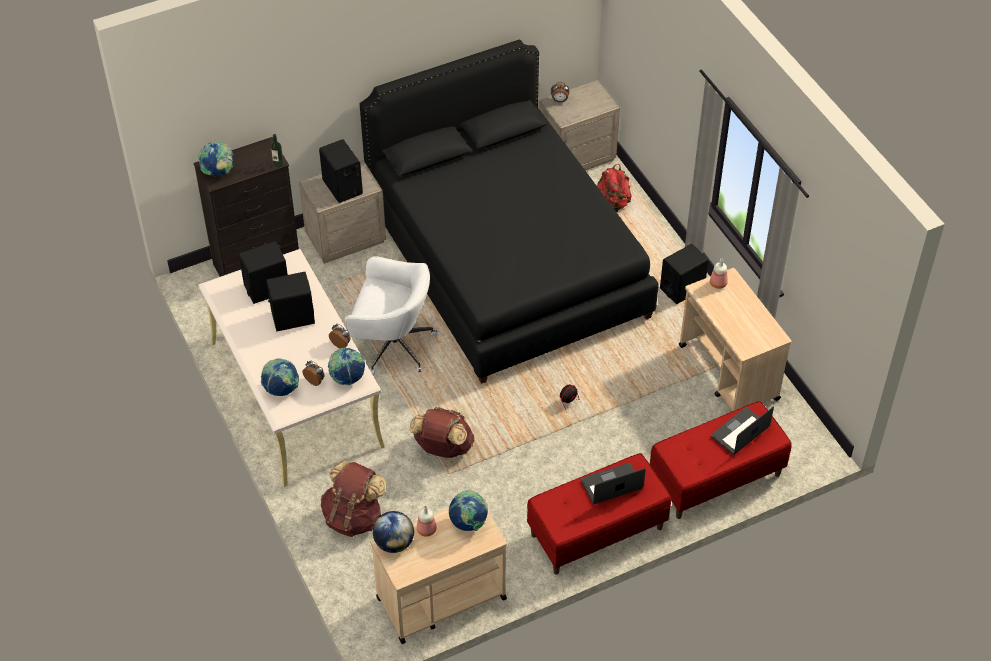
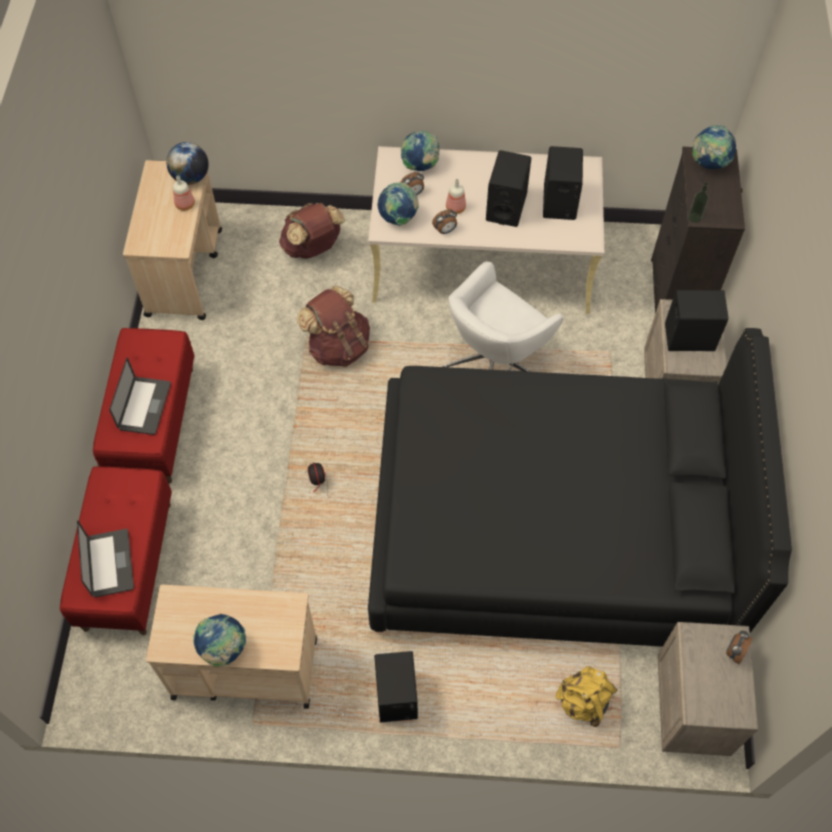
camera: 120 degrees right, 10 degrees up
globe [449,490,488,531] -> globe moved to [193,613,246,666]
red backpack [597,164,631,212] -> yellow backpack [556,666,617,727]
bottle [710,258,728,289] -> bottle moved to [446,179,466,214]

